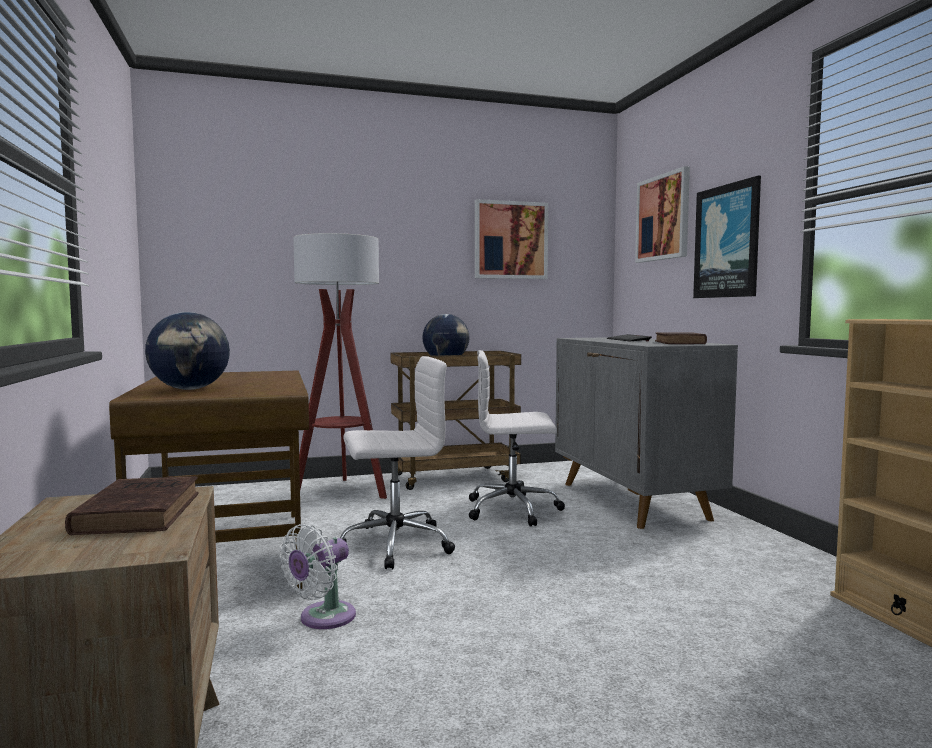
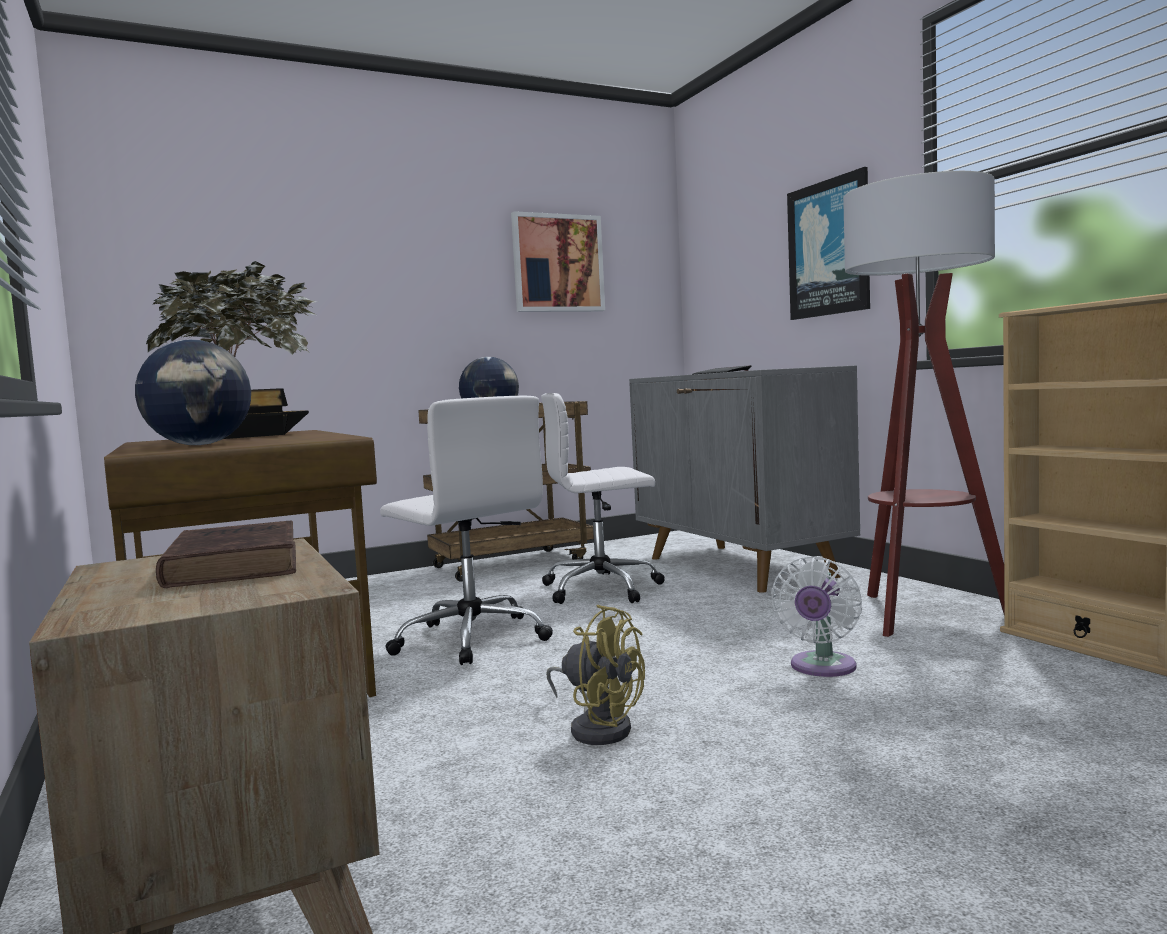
camera: 10 degrees left, 0 degrees up
white fan [280,524,356,629] -> white fan moved to [771,556,862,677]
floor lamp [293,233,387,499] -> floor lamp moved to [843,171,1004,637]
white office chair [340,356,455,569] -> white office chair turned 75 degrees clockwise [380,395,553,665]
picture [635,166,690,263] -> none
brown book [655,332,707,344] -> none
none -> potted plant [146,261,318,439]
none -> yellow fan [546,604,645,745]

